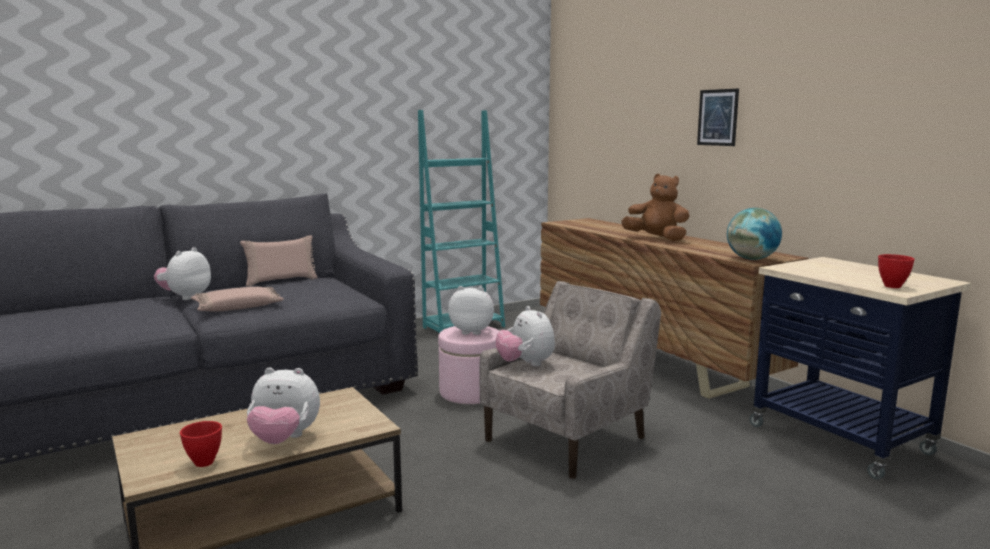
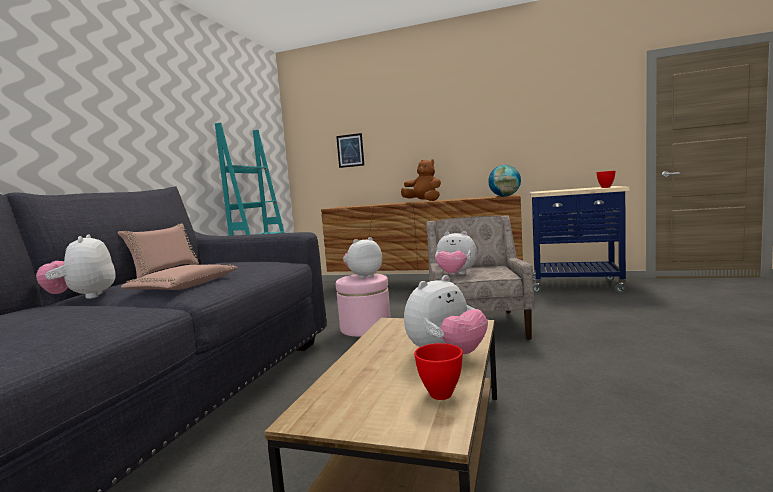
camera: 40 degrees left, 5 degrees down
brown plush toy [621,174,690,241] -> brown plush toy turned 45 degrees clockwise [401,159,441,201]
picture [697,89,739,146] -> picture moved to [336,133,364,168]

